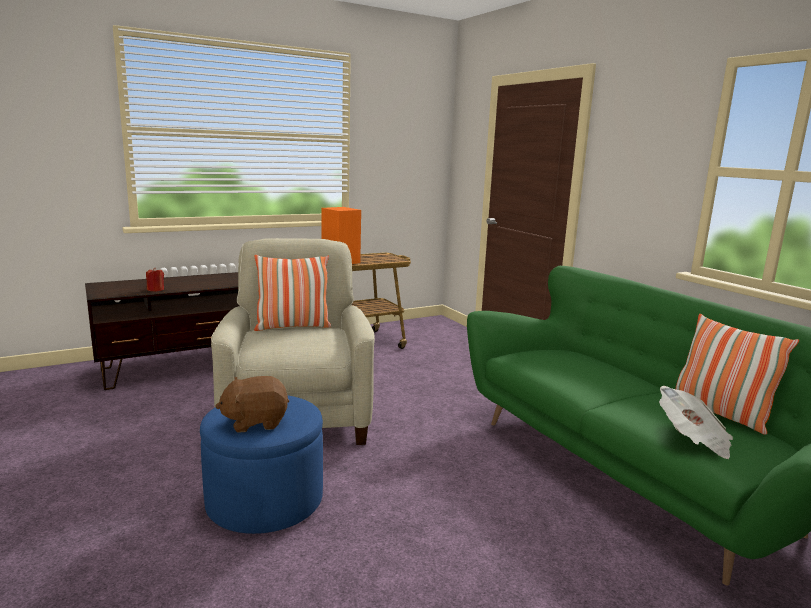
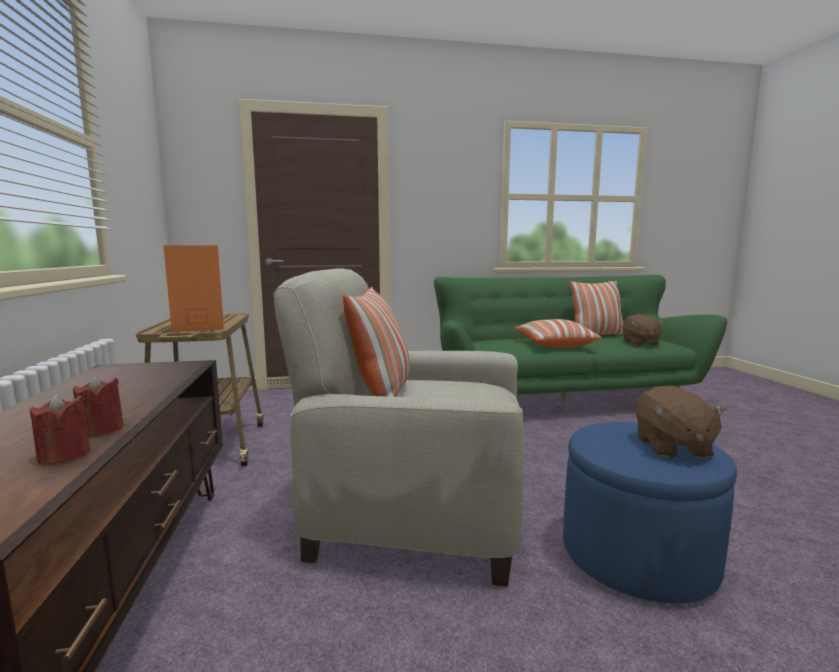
camera: 70 degrees left, 5 degrees down
newspaper [659,386,733,459] -> brown plush toy [622,314,665,346]
none -> red candle [73,375,124,437]
none -> pillow [515,319,601,348]

